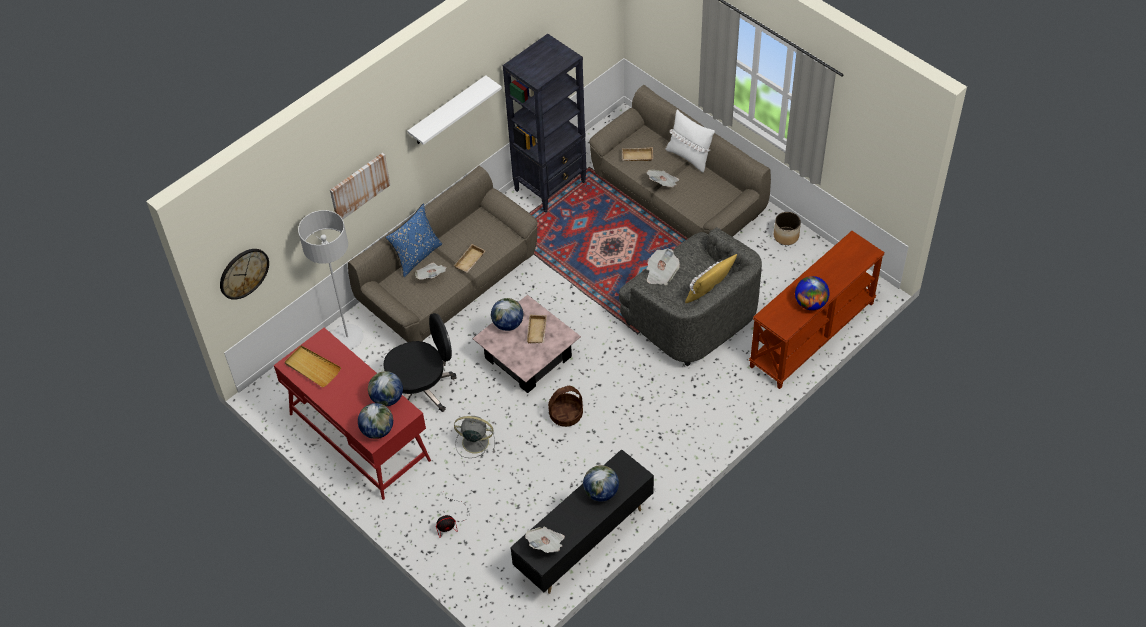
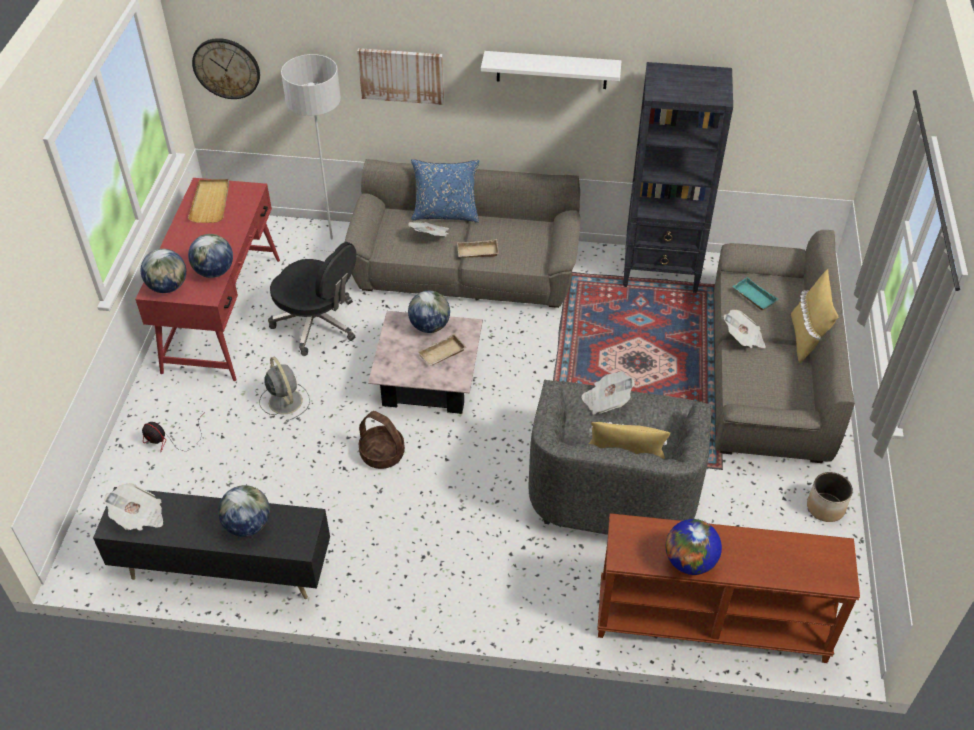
camera: 50 degrees right, 5 degrees down
beige tray [622,147,653,161] -> turquoise tray [732,277,778,310]
white pillow [665,109,715,173] -> yellow pillow [791,269,838,363]

